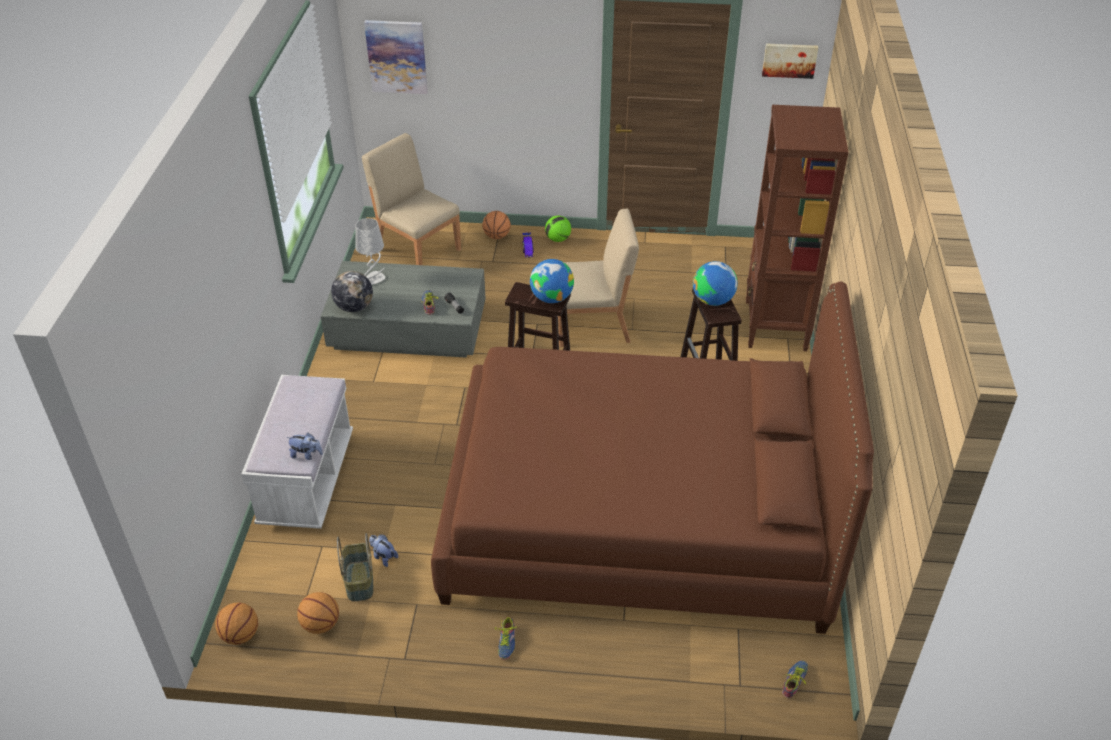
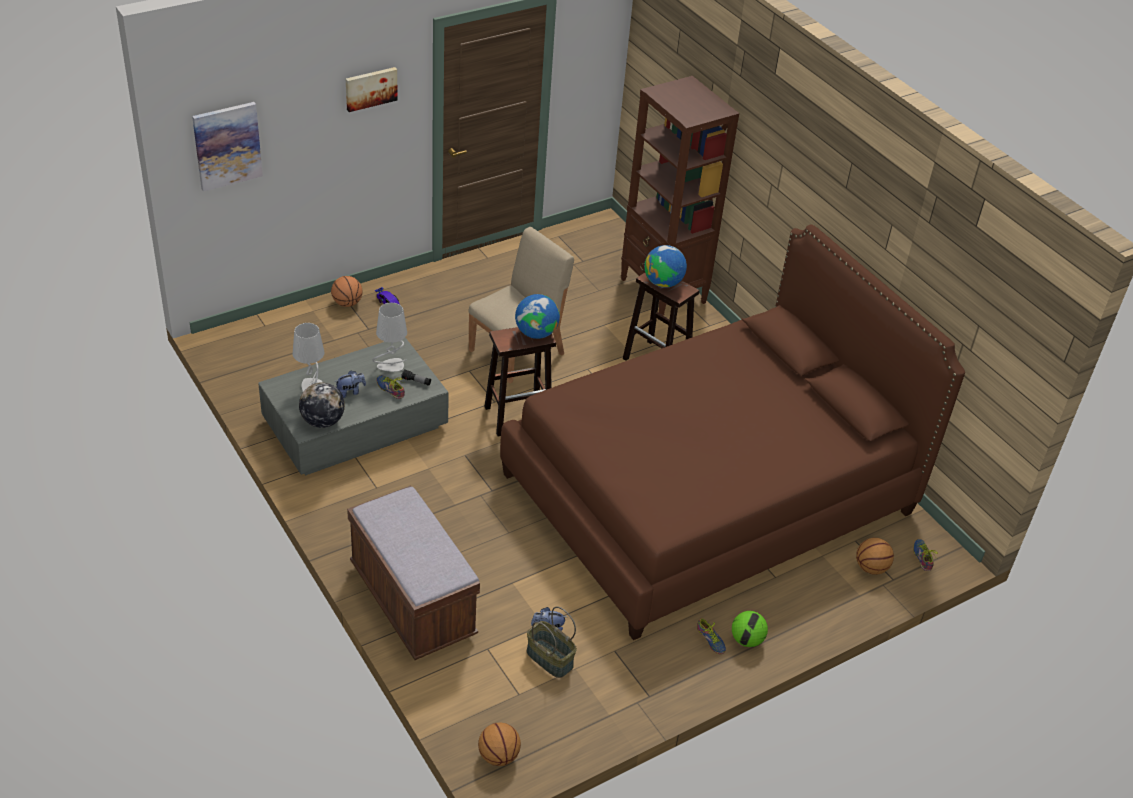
camera: 40 degrees left, 0 degrees up
white bench [241,375,353,529] -> brown bench [347,486,480,660]
plush toy [286,433,323,460] -> plush toy moved to [335,370,366,398]
basketball [297,592,339,634] -> basketball moved to [856,537,894,575]
beige chair [362,133,461,265] -> none
football [545,215,571,242] -> football moved to [732,611,768,647]
picture [762,44,818,79] -> picture moved to [346,67,398,112]
none -> grey table lamp [372,302,407,372]

